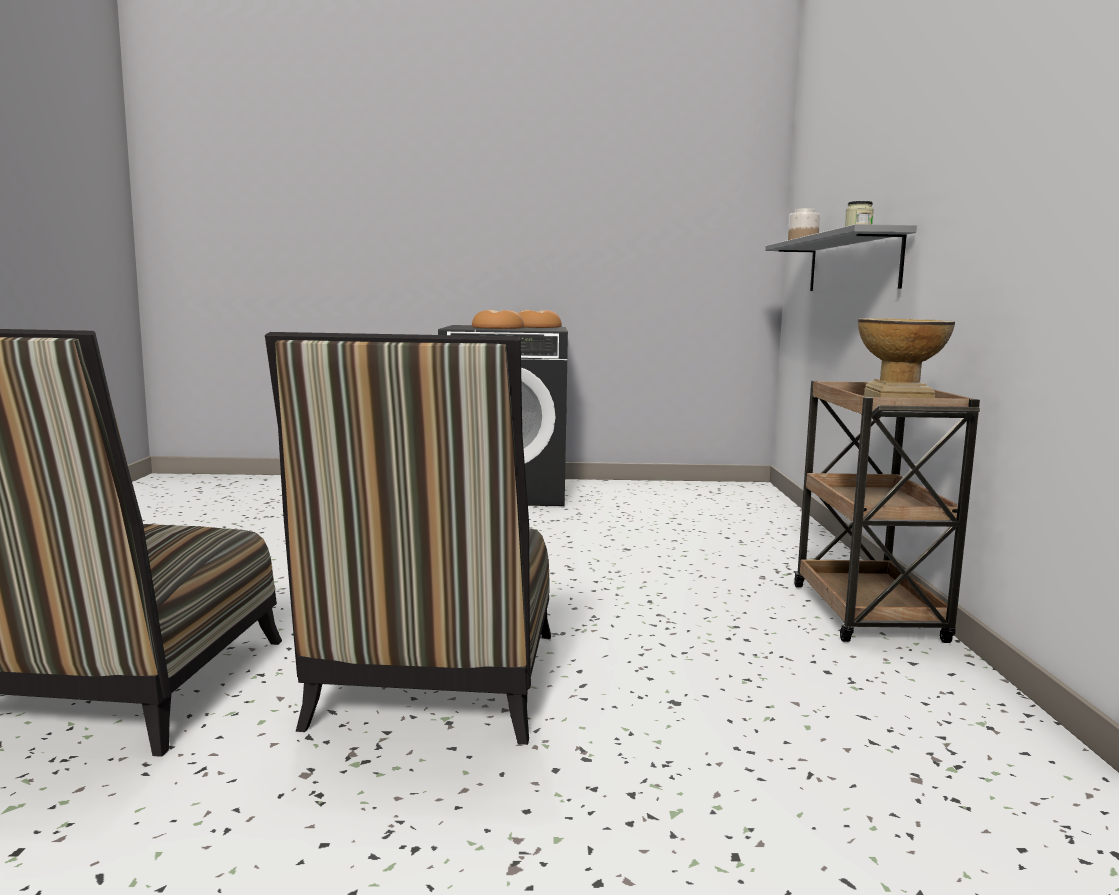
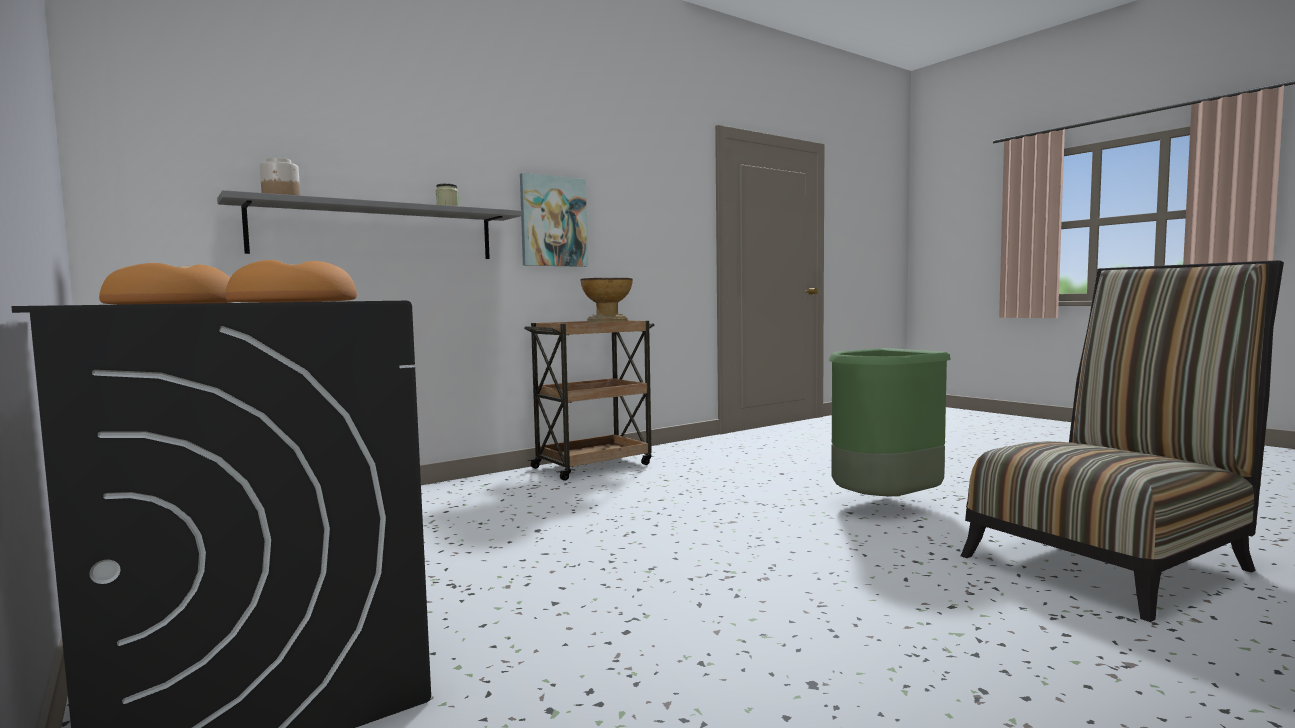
camera: 125 degrees left, 5 degrees down
chair [265,332,551,745] -> green trash can [829,348,951,497]
none -> picture [520,173,588,267]

